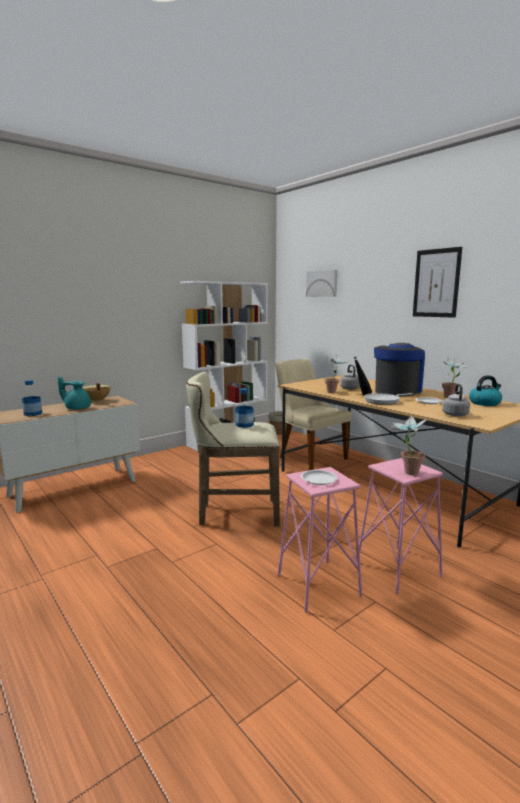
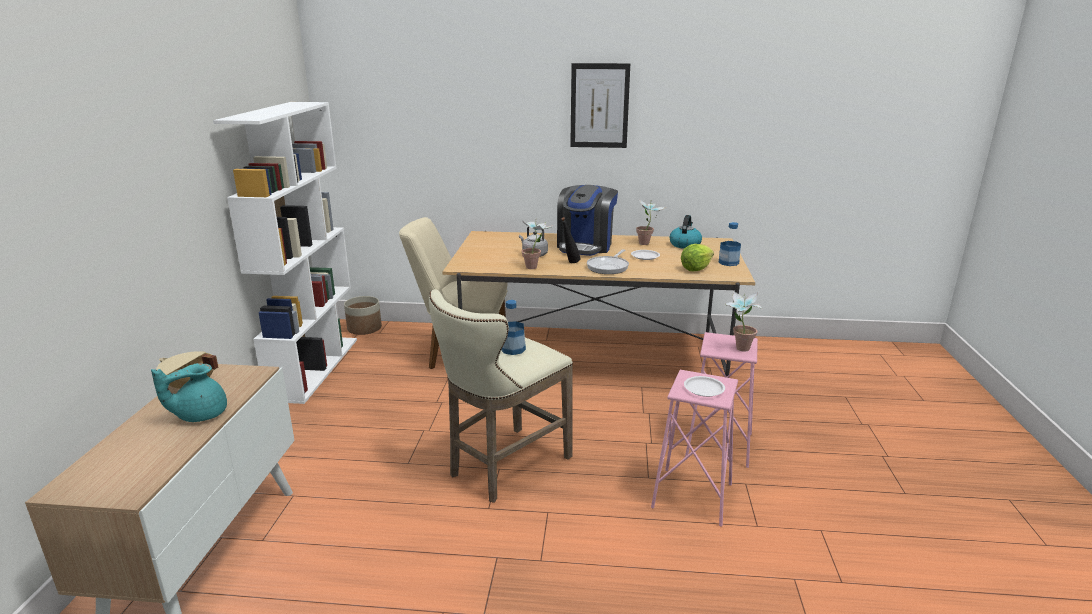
camera: 45 degrees left, 10 degrees up
bottle [22,380,42,416] -> bottle moved to [719,222,741,266]
picture [306,270,337,297] -> none
coffee machine [374,343,425,396] -> coffee machine turned 150 degrees counterclockwise [557,185,618,256]
grey kettle [442,384,470,416] -> lettuce [681,244,714,271]

